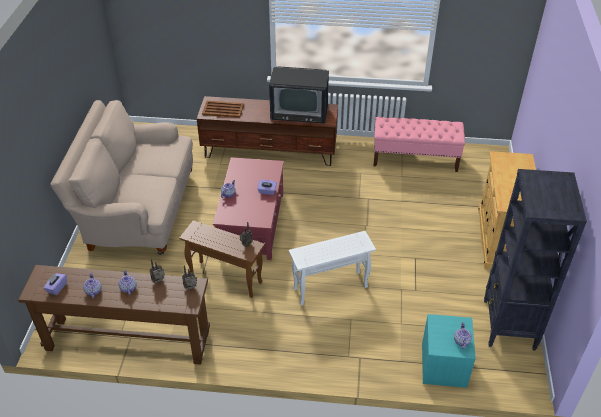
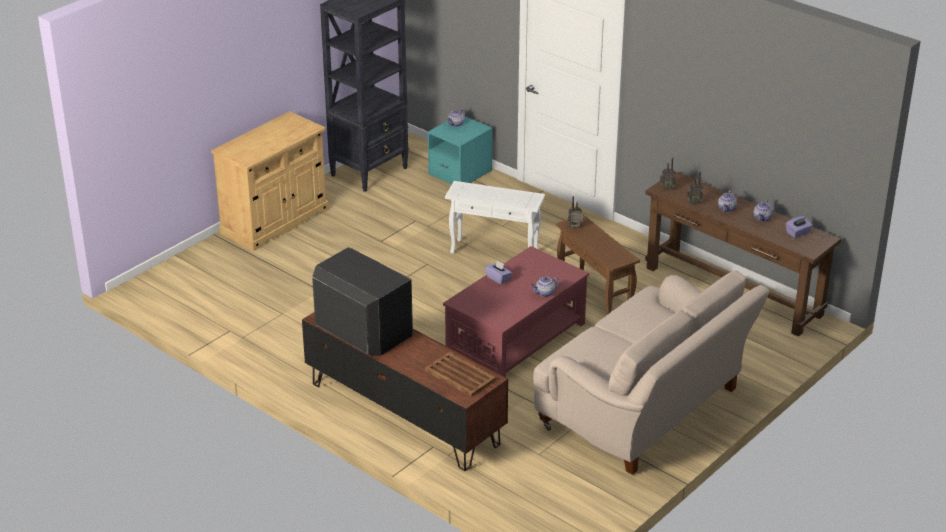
camera: 145 degrees left, 10 degrees down
pink bench [373,117,465,172] -> none

